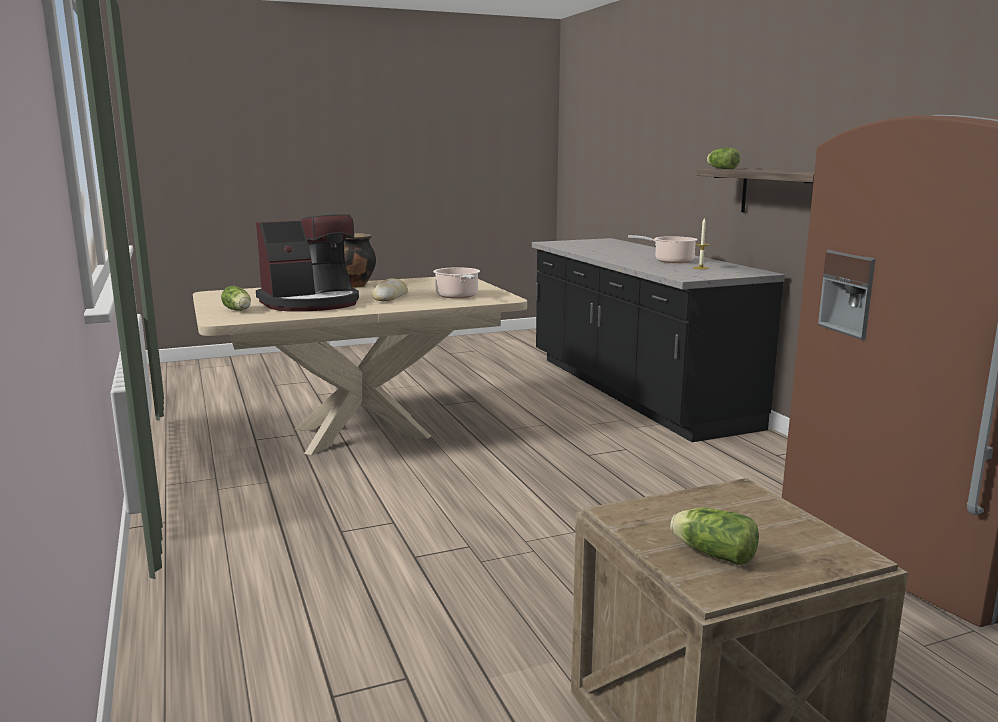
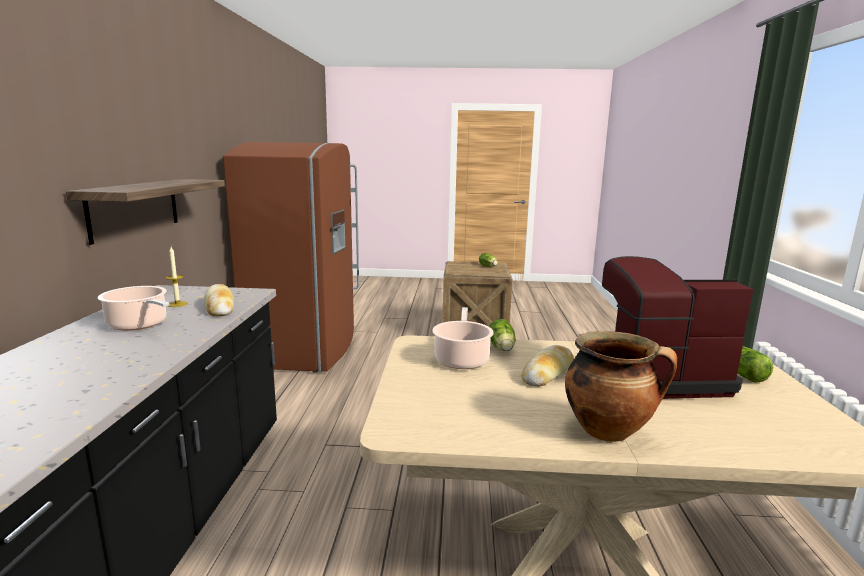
camera: 155 degrees left, 0 degrees up
lettuce [707,148,741,169] -> lettuce moved to [489,319,516,351]
none -> bread [204,284,234,316]

